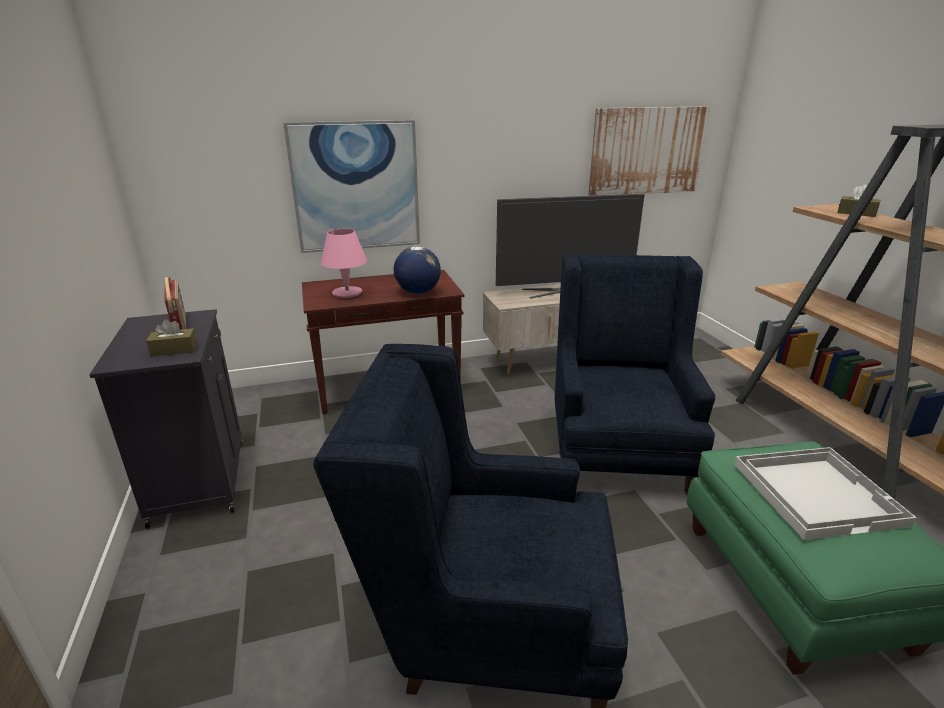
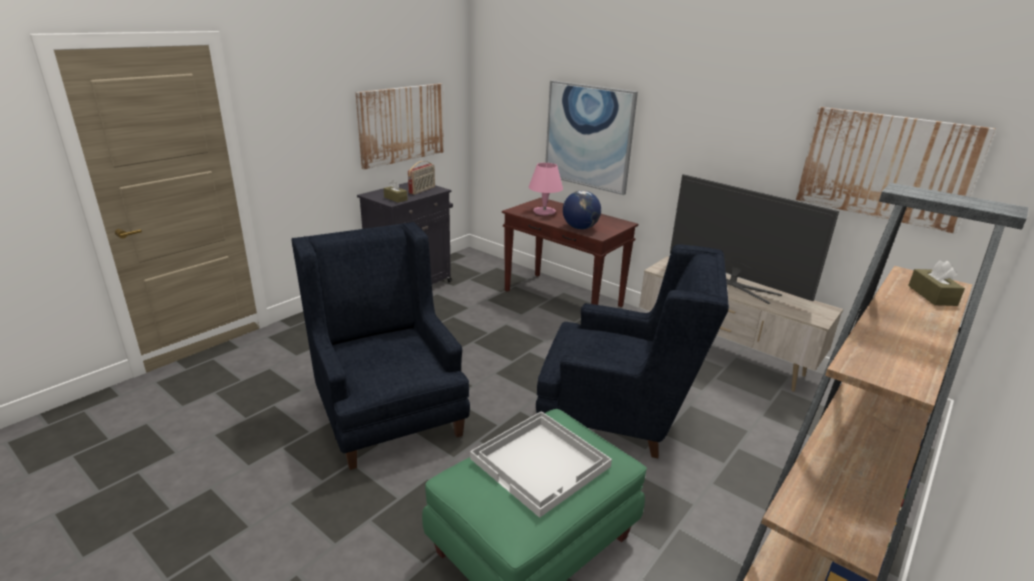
camera: 55 degrees right, 0 degrees up
blue armchair [555,253,715,495] -> blue armchair turned 45 degrees clockwise [536,244,729,458]
none -> picture [356,83,444,170]

